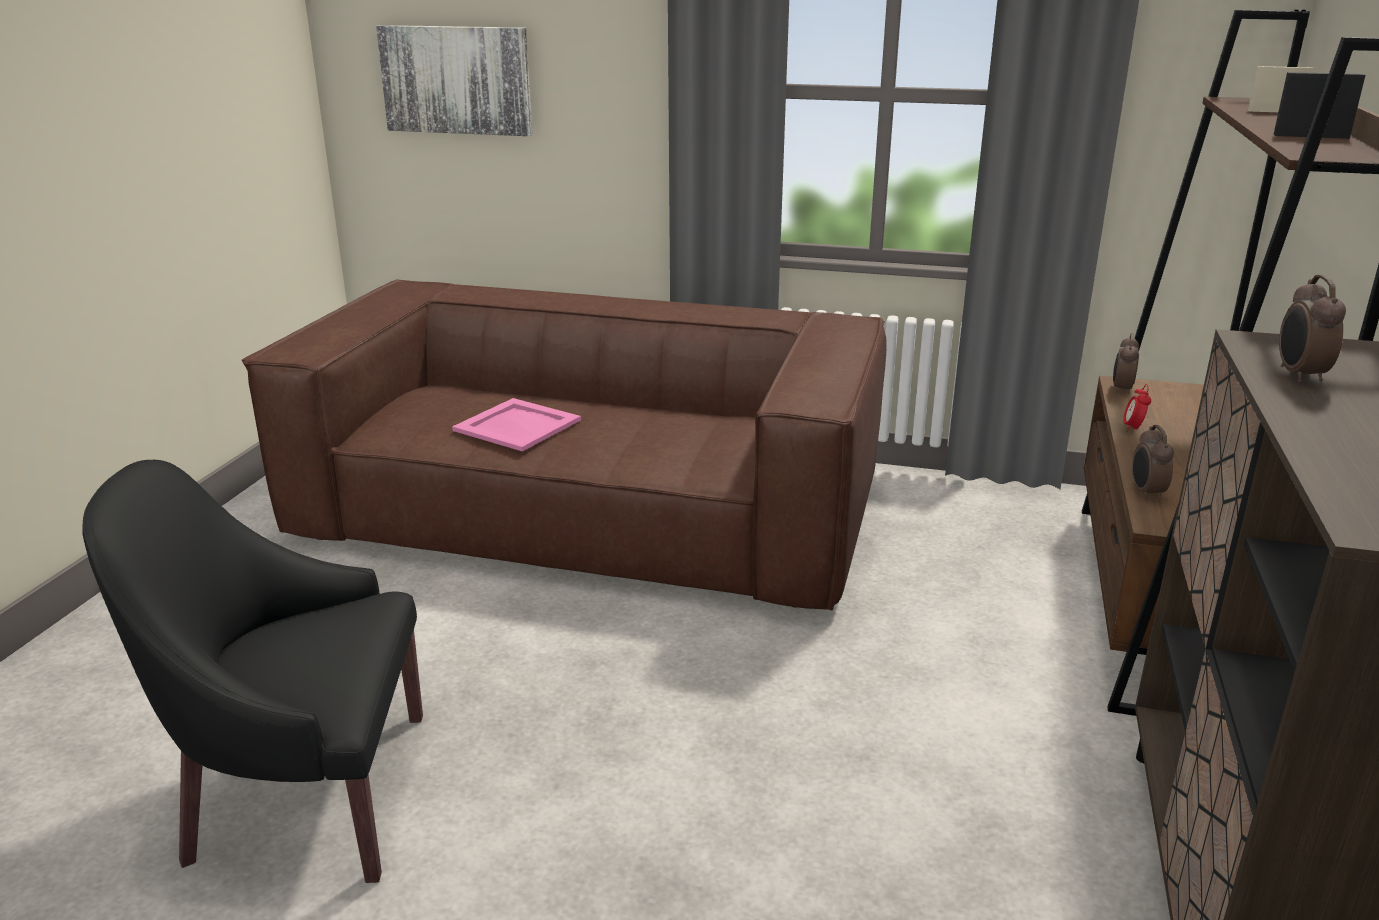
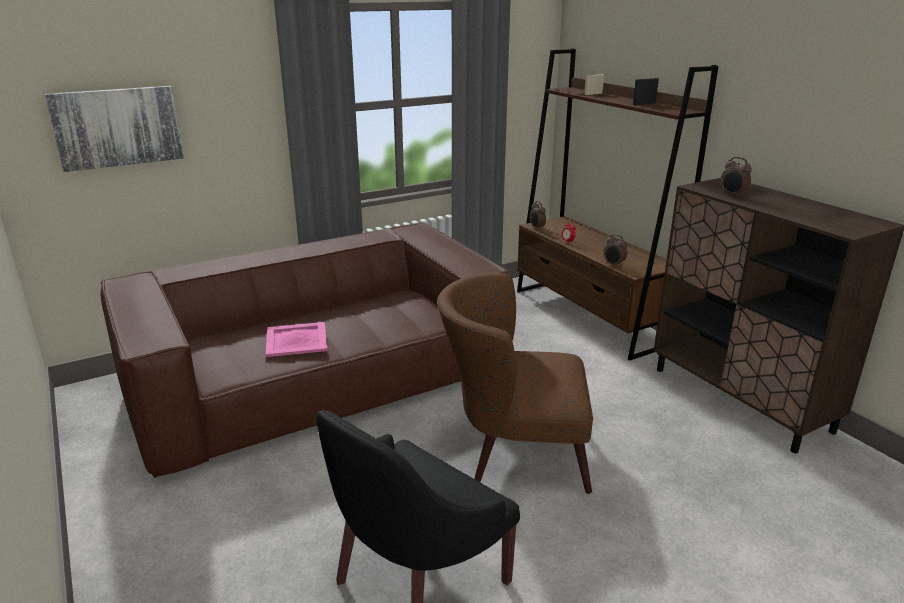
camera: 45 degrees left, 0 degrees up
none -> brown armchair [437,273,593,494]

